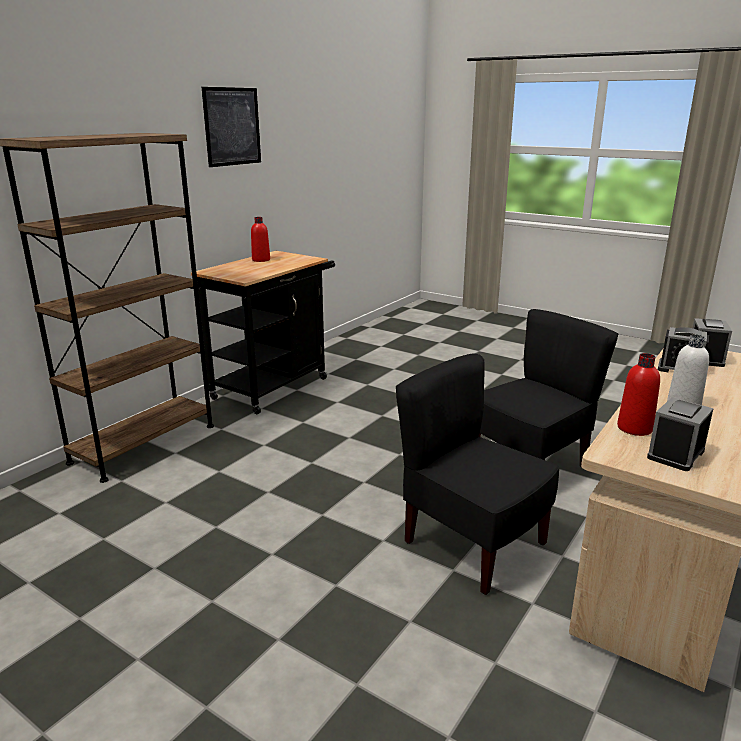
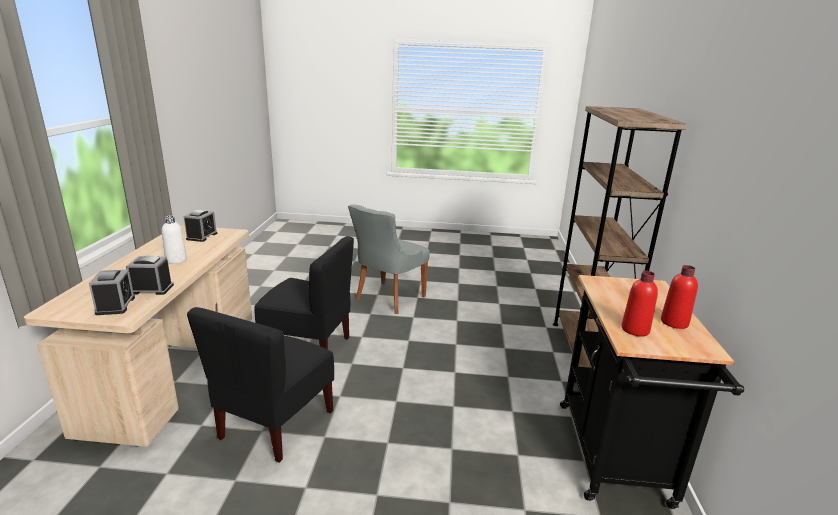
camera: 150 degrees right, 0 degrees up
picture [202,87,261,167] -> none
red bottle [617,353,660,436] -> red bottle moved to [621,271,658,336]
none -> grey chair [348,204,430,314]

